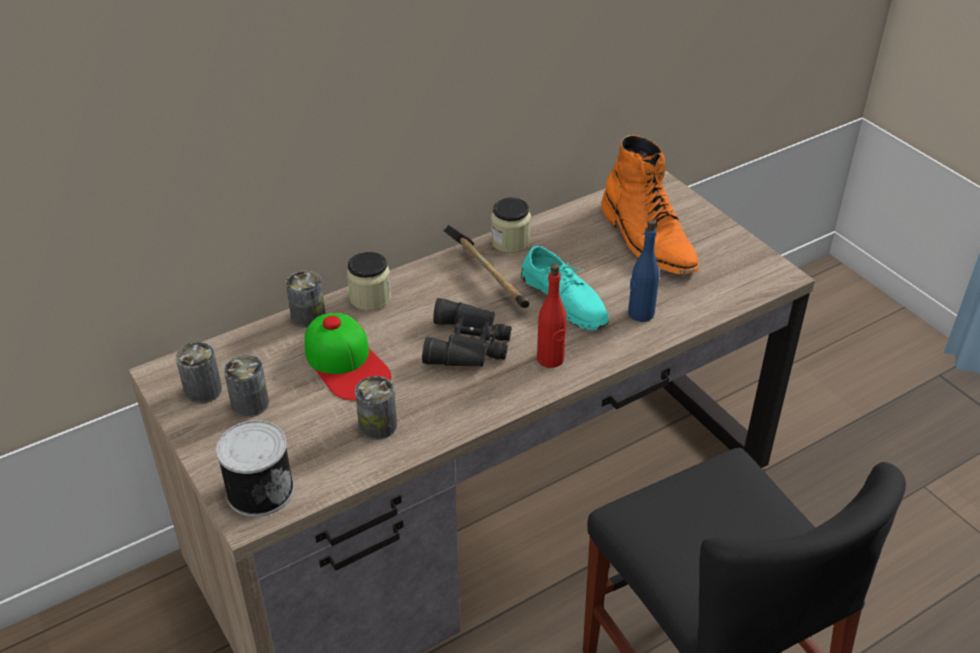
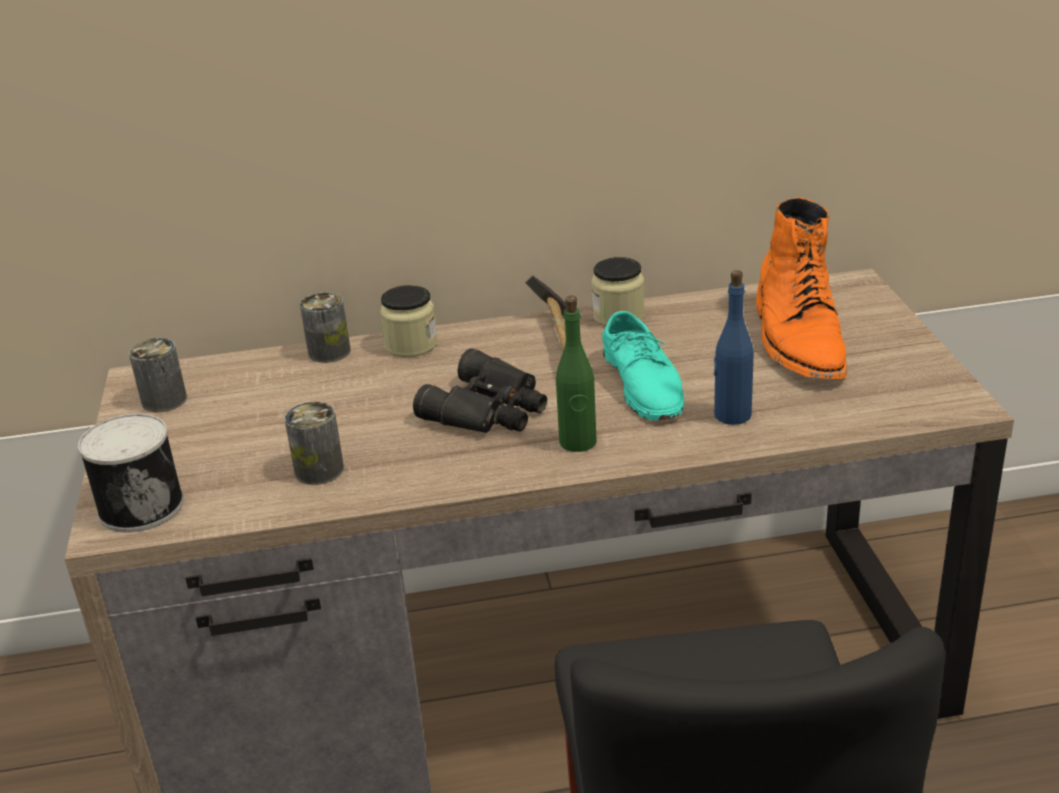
camera: 25 degrees right, 10 degrees down
can [224,355,269,417] -> none
cap [304,313,391,401] -> none
red bottle [537,263,567,368] -> green bottle [556,296,596,452]

